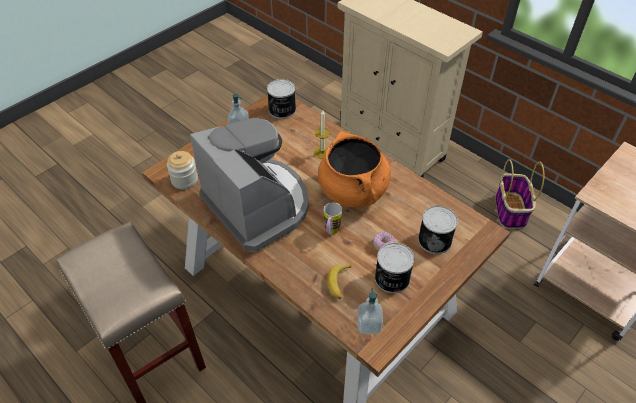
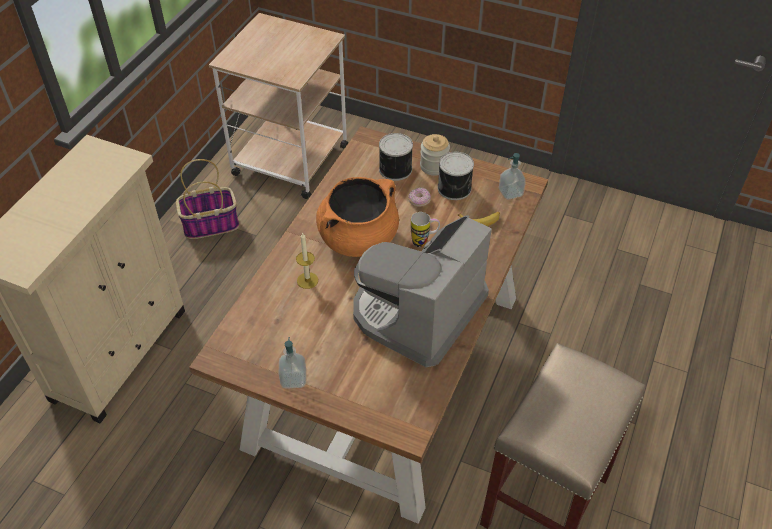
camera: 110 degrees left, 0 degrees up
jar [167,151,198,189] -> jar moved to [420,134,450,176]
can [267,79,296,119] -> none

